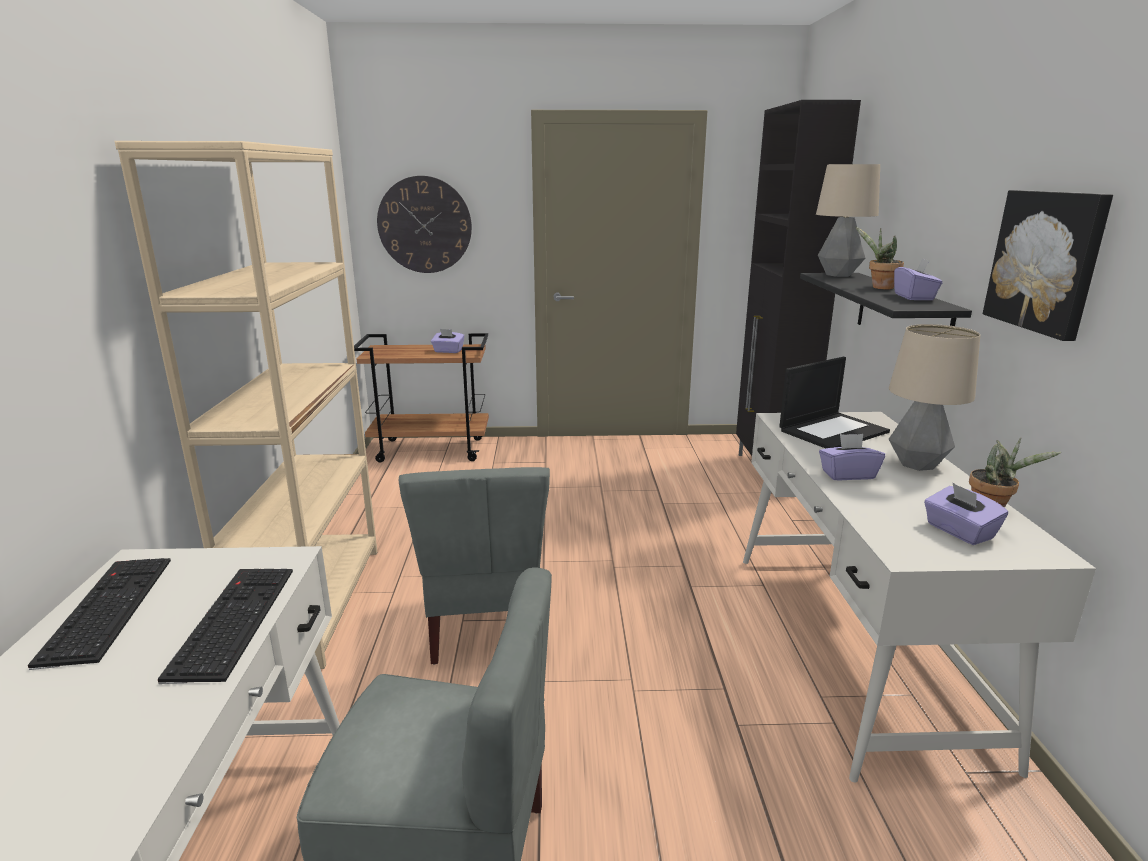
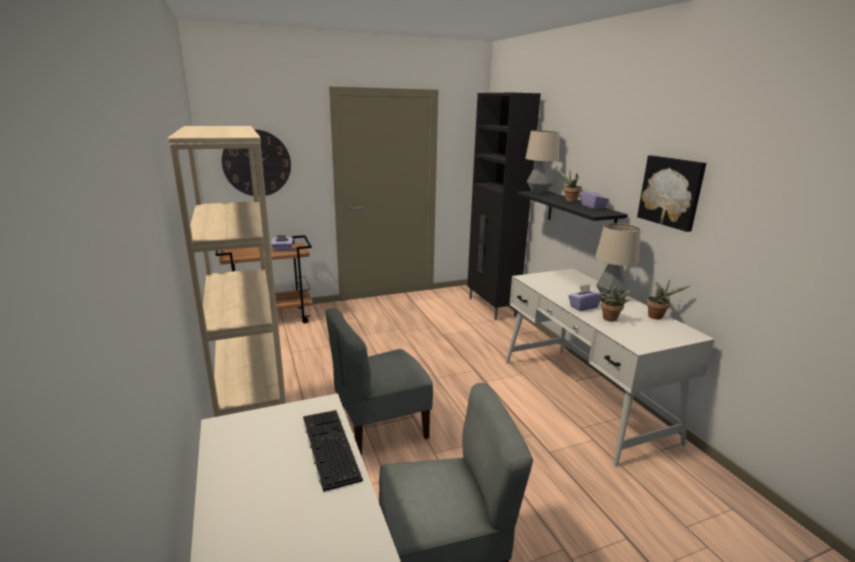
camera: 20 degrees left, 0 degrees up
keyboard [28,558,171,670] -> none
grey chair [399,467,550,665] -> grey chair turned 90 degrees clockwise [325,308,433,455]
laptop [779,357,890,448] -> none
purple tissue box [924,482,1008,545] -> none
none -> potted plant [600,285,632,322]

